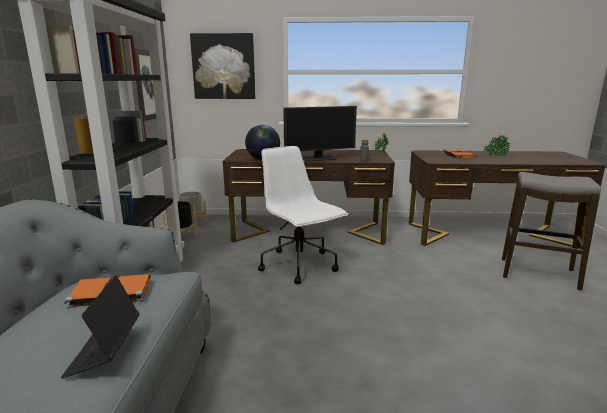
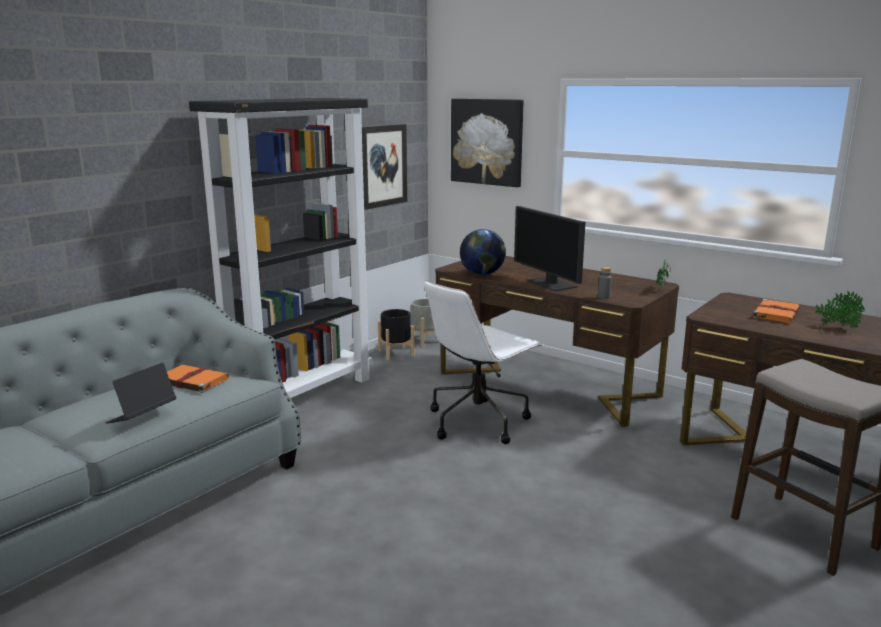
camera: 35 degrees right, 0 degrees up
white office chair [258,146,348,284] -> white office chair turned 135 degrees counterclockwise [424,280,543,444]
monitor [283,106,357,162] -> monitor turned 45 degrees clockwise [514,206,585,291]

